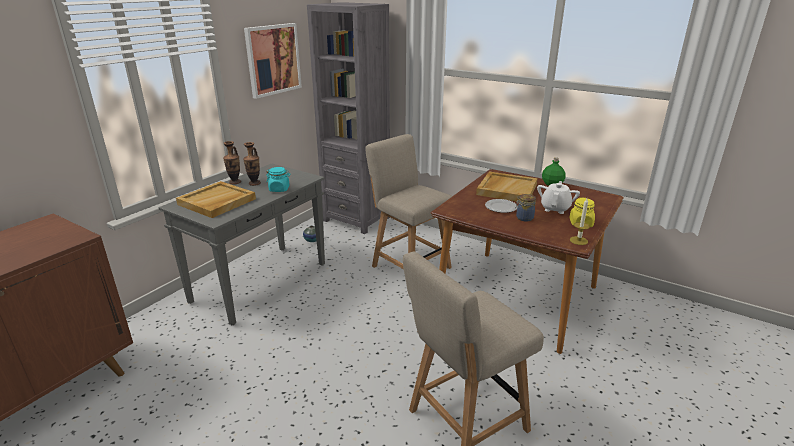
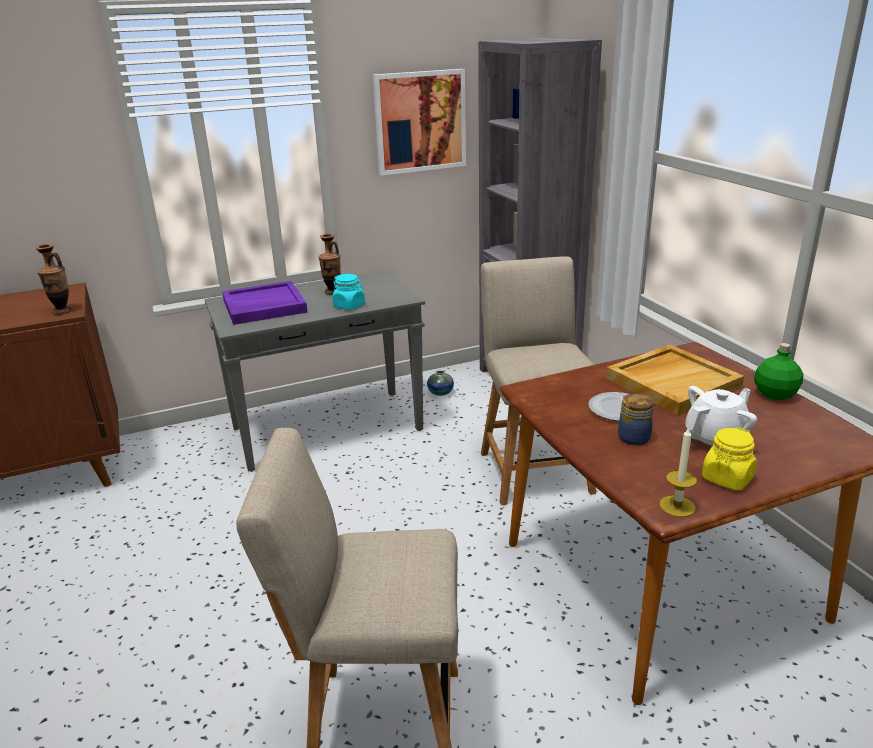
camera: 35 degrees right, 0 degrees up
beige tray [176,181,256,218] -> purple tray [222,281,308,325]
vase [223,141,241,184] -> vase moved to [36,244,73,315]

